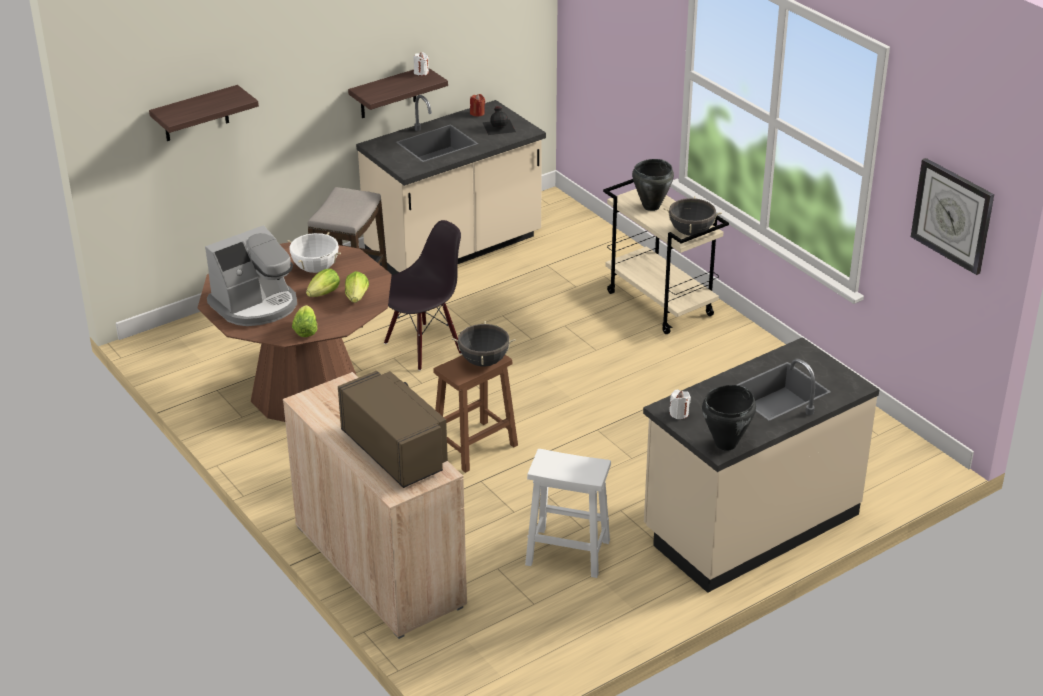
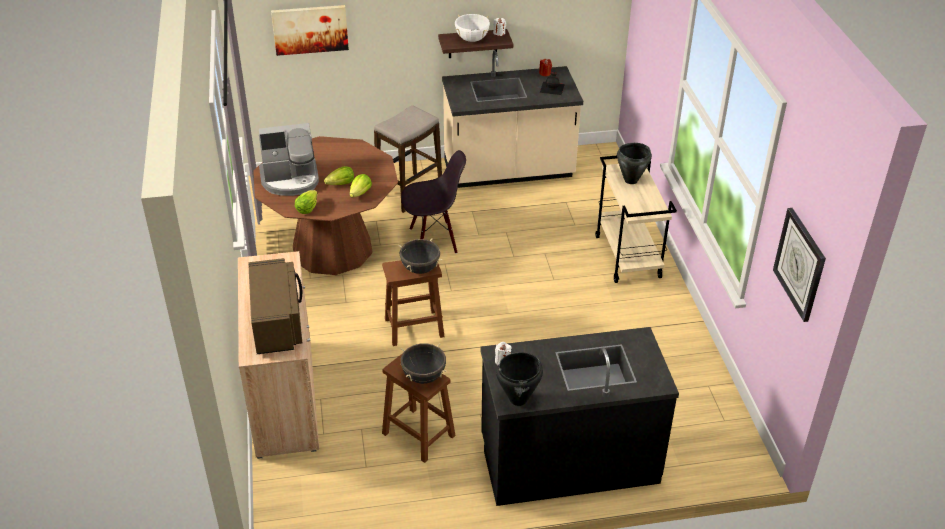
camera: 25 degrees right, 5 degrees up
shelf [149,85,259,141] -> picture [271,5,349,56]
white cooking pot [287,232,341,273] -> white cooking pot moved to [455,14,490,42]
white stool [525,449,611,578] -> brown stool [382,353,456,463]
beige counter [643,337,879,593] -> black counter [480,327,679,506]
black cooking pot [663,196,722,236] -> black cooking pot moved to [400,343,447,384]

